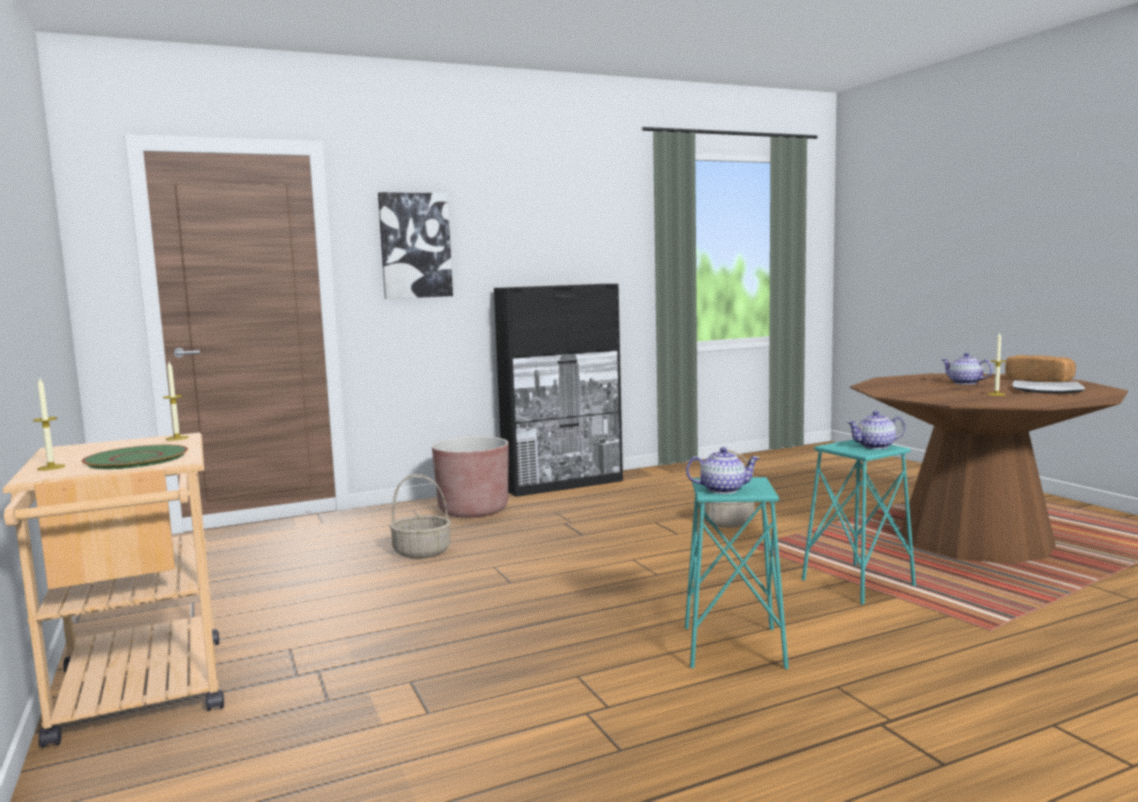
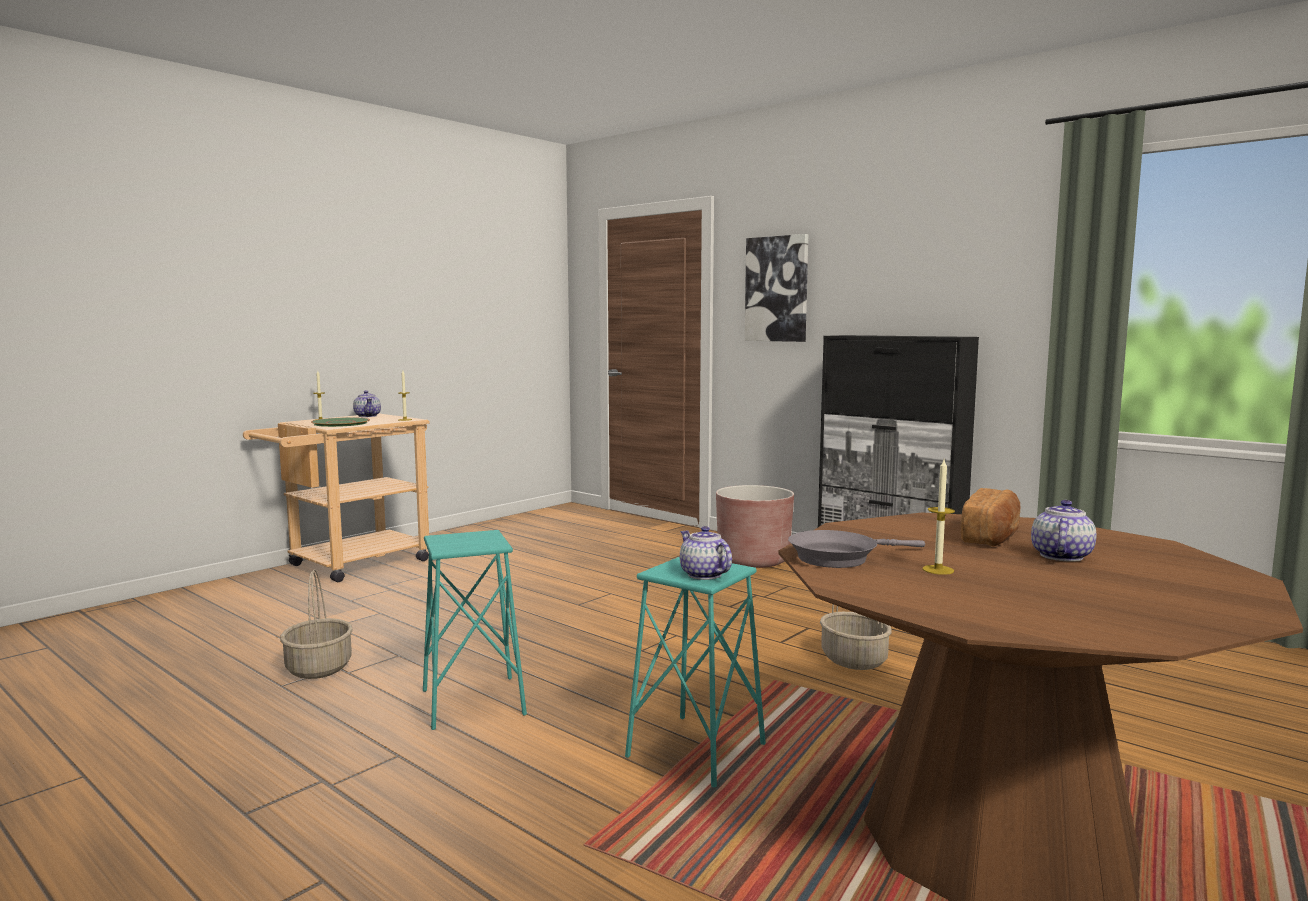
camera: 65 degrees right, 0 degrees up
basket [389,474,451,559] -> basket moved to [280,569,353,679]
teapot [686,447,760,494] -> teapot moved to [353,390,381,417]
bread [1005,355,1076,382] -> bread moved to [961,488,1021,546]
plate [1012,380,1085,393] -> none
none -> grey frying pan [788,530,925,568]

